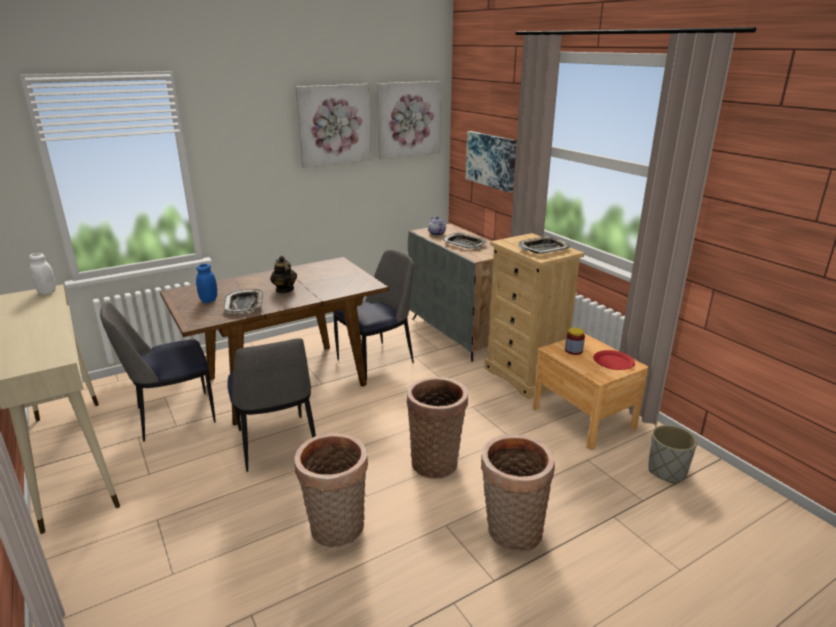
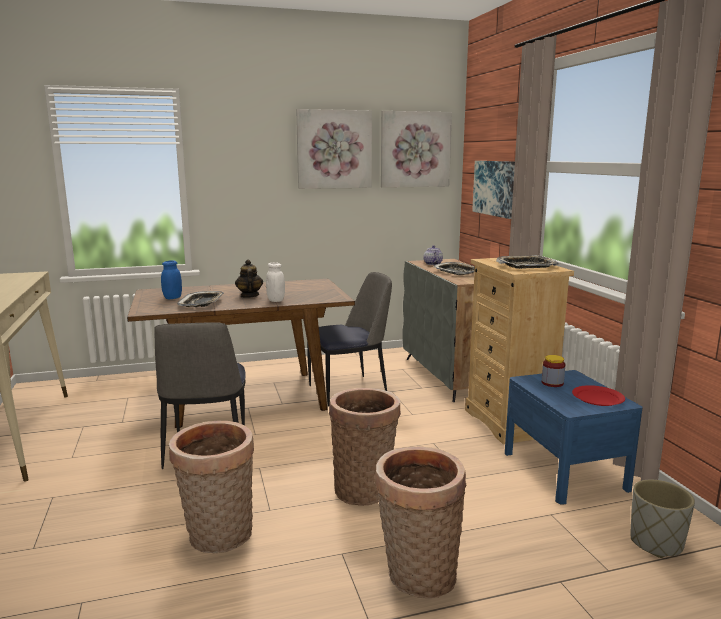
camera: 15 degrees right, 10 degrees down
white jar [29,253,56,295] -> white jar moved to [266,262,285,302]
chair [100,302,216,442] -> none
brown nightstand [533,334,648,450] -> blue nightstand [505,370,643,505]

